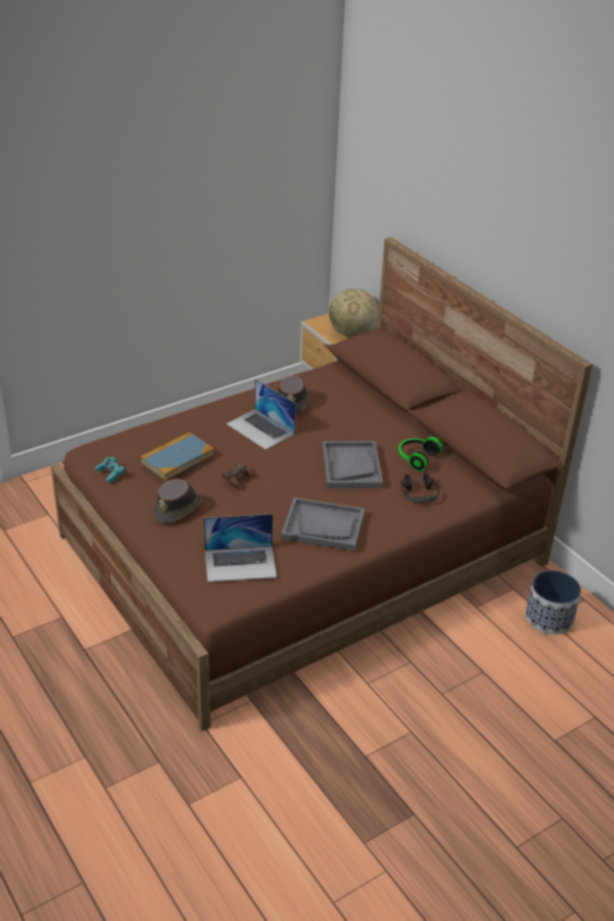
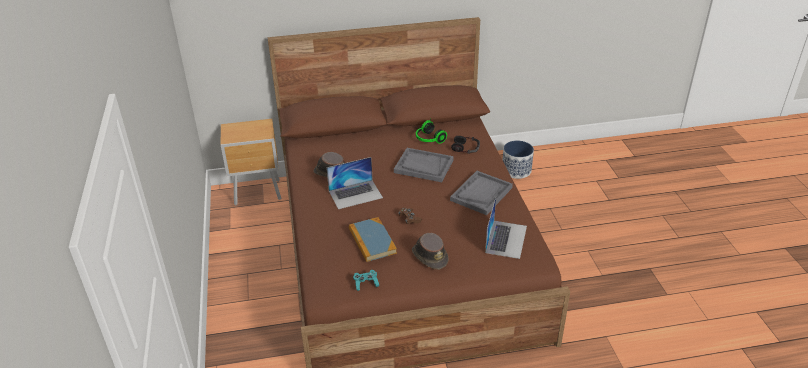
camera: 65 degrees left, 0 degrees up
globe [329,288,378,337] -> none

